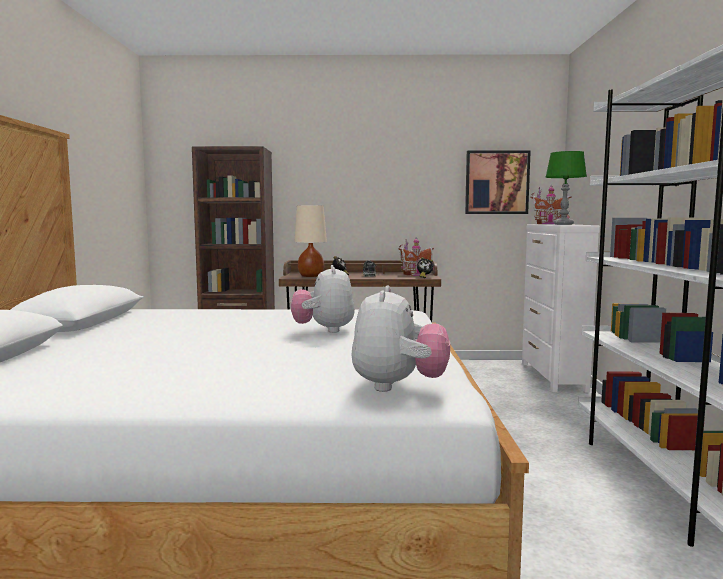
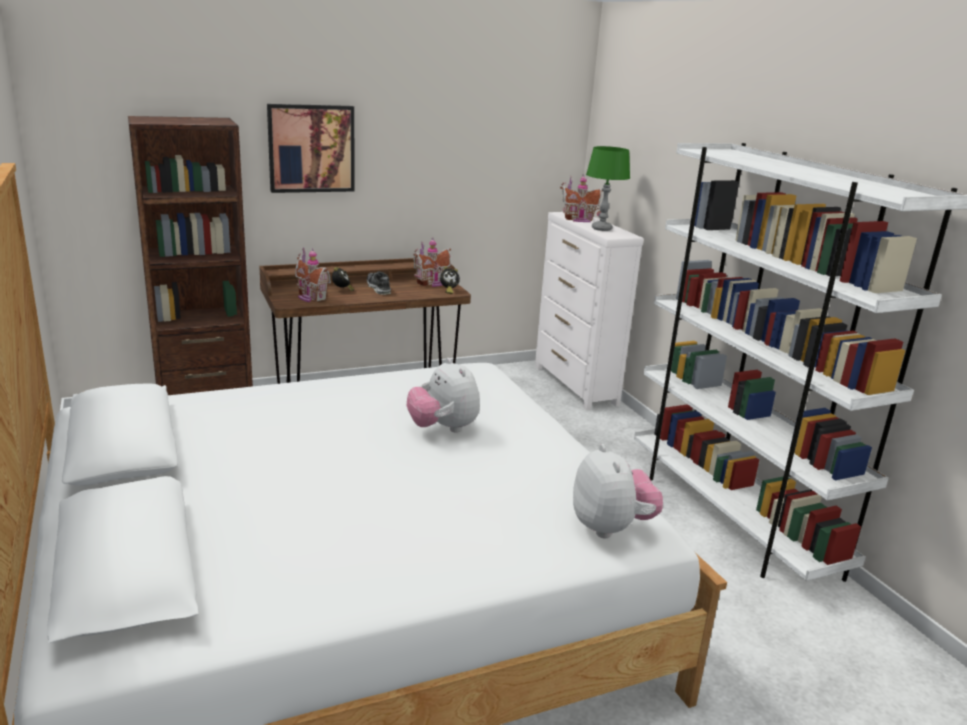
camera: 25 degrees left, 15 degrees up
beige table lamp [294,205,327,277] -> toy house [295,247,331,302]
picture [465,150,531,214] -> picture moved to [267,104,354,193]

